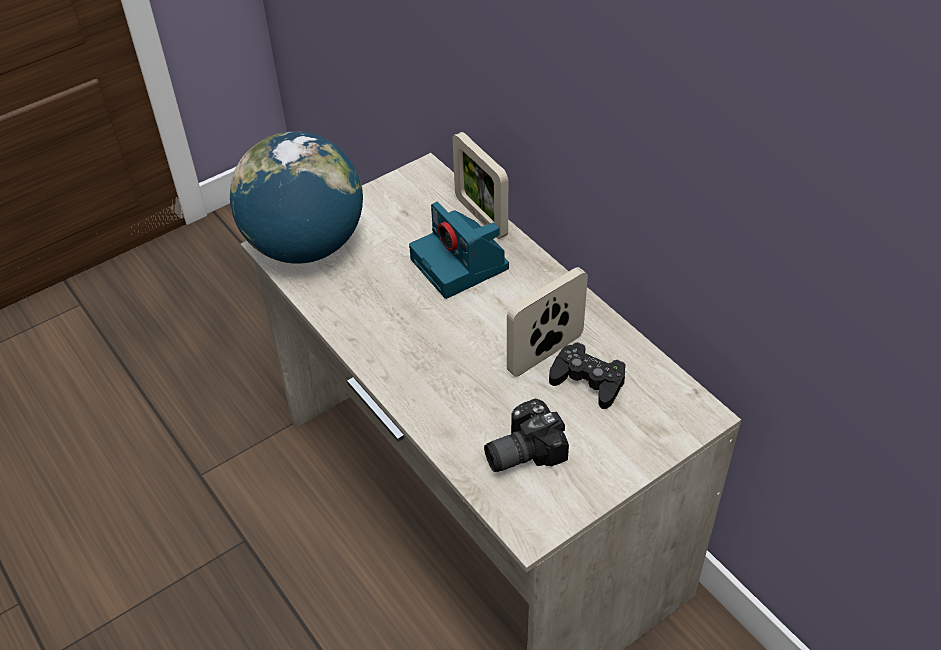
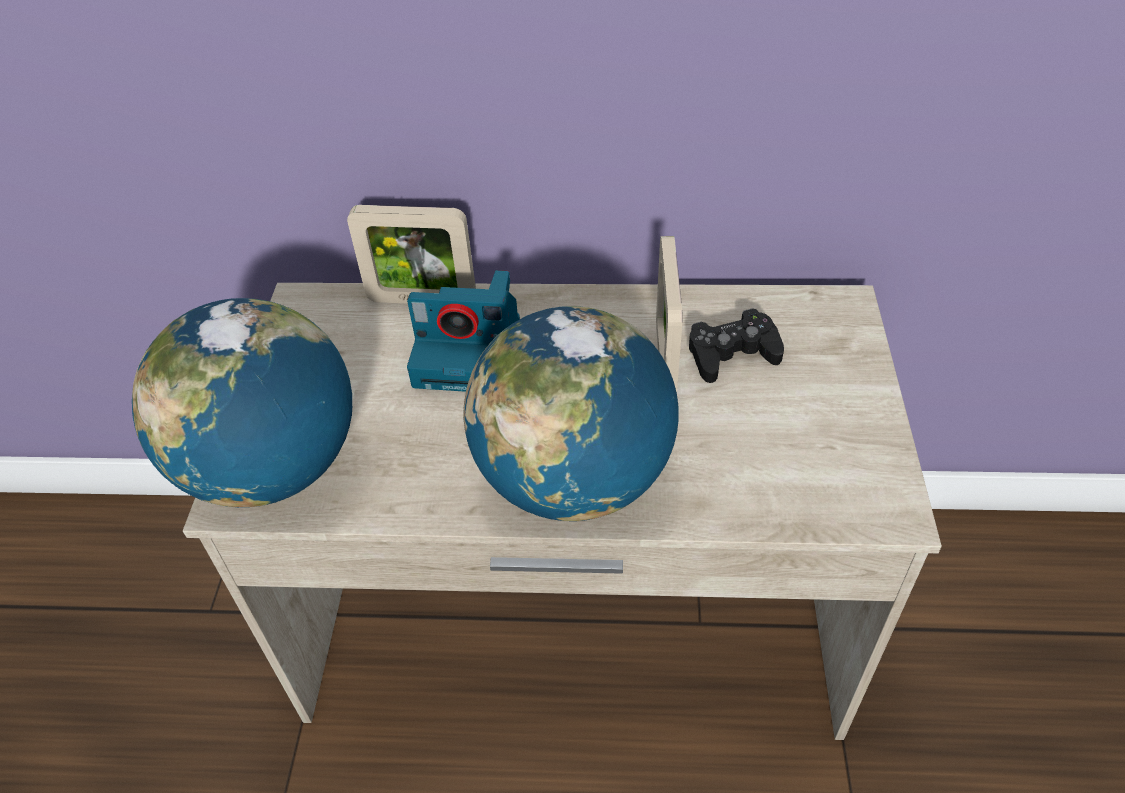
camera: 50 degrees left, 0 degrees up
camera [484,398,569,472] -> none
none -> globe [463,306,679,521]

